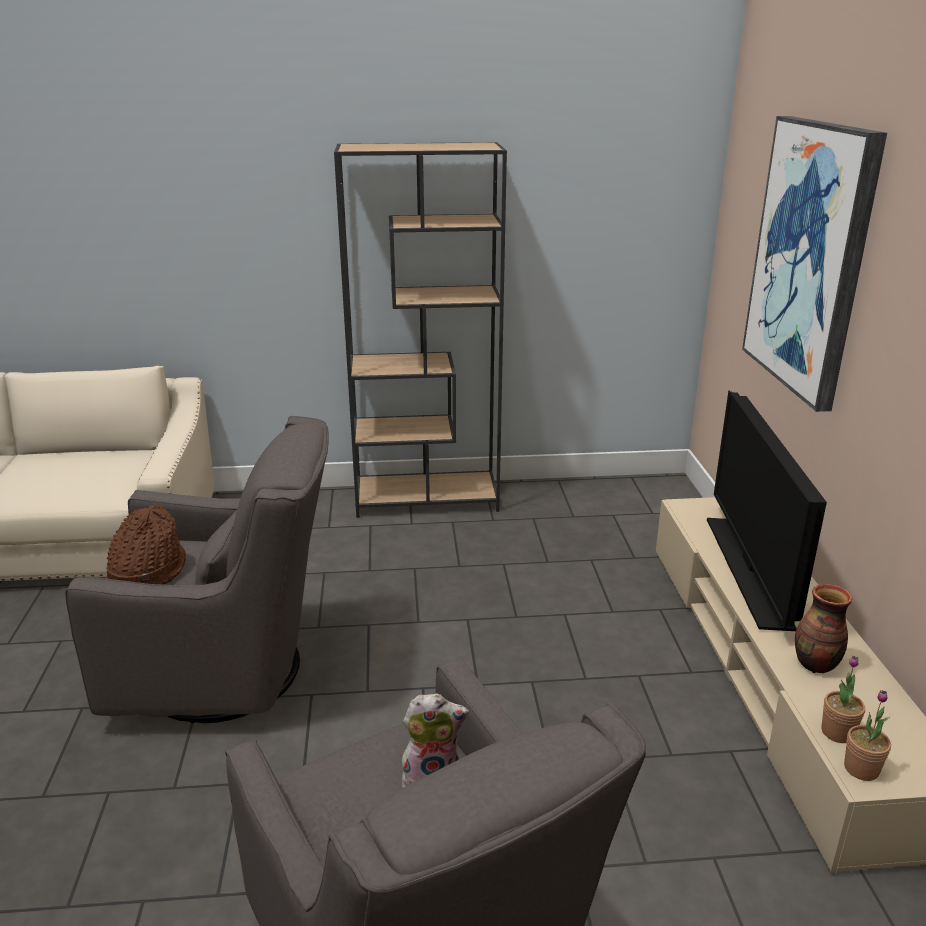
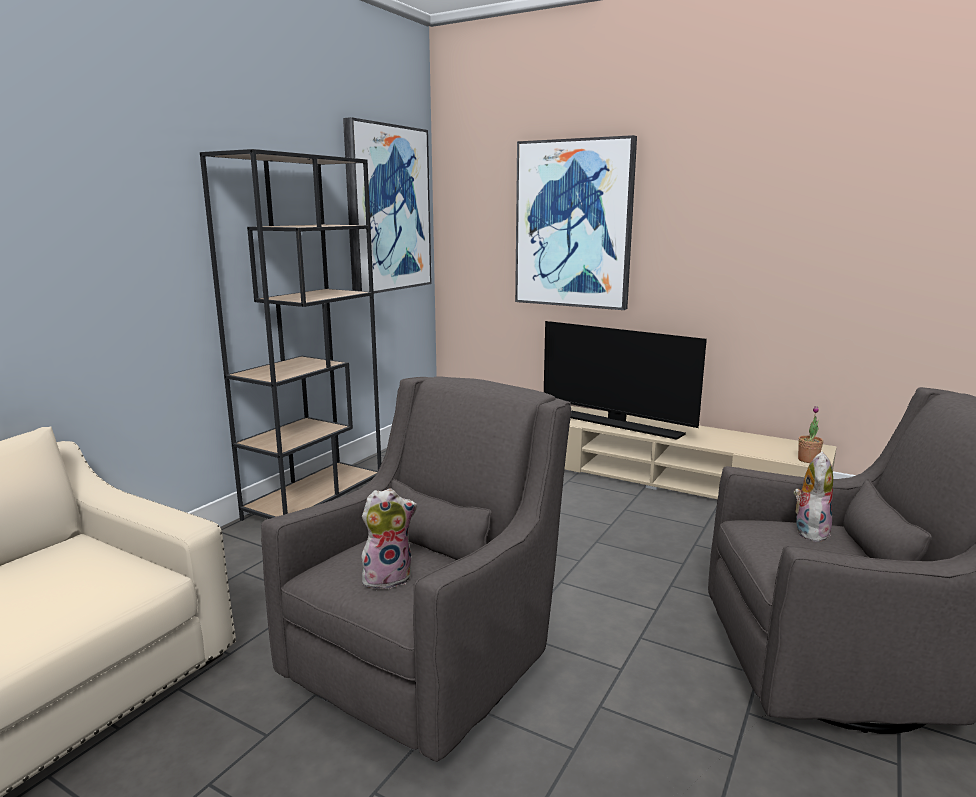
camera: 55 degrees left, 10 degrees down
brown hat [107,505,186,585] -> plush toy [361,488,417,589]
vase [795,584,852,673] -> none
potted plant [822,656,865,743] -> none
none -> picture [343,117,431,294]

